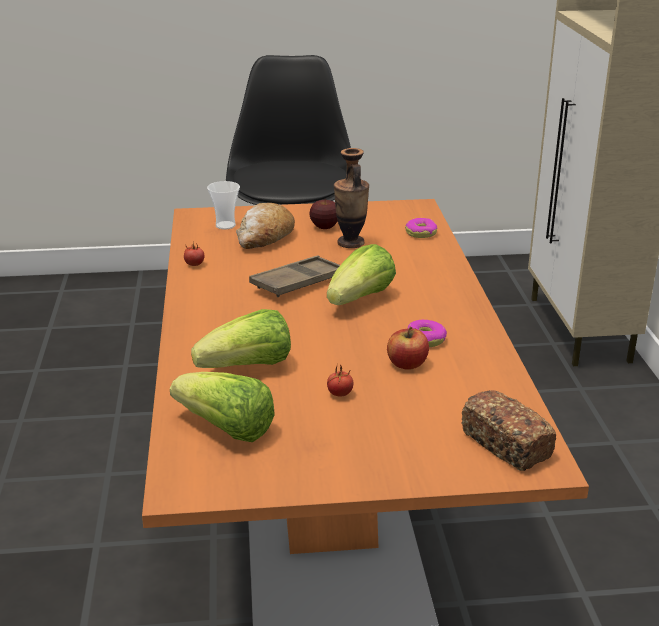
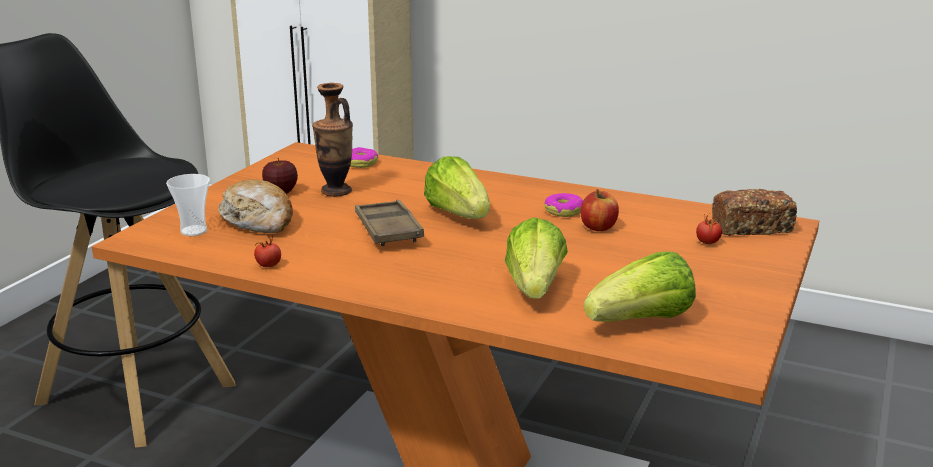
camera: 60 degrees left, 5 degrees down
tomato [327,365,353,396] -> tomato moved to [696,212,722,244]

